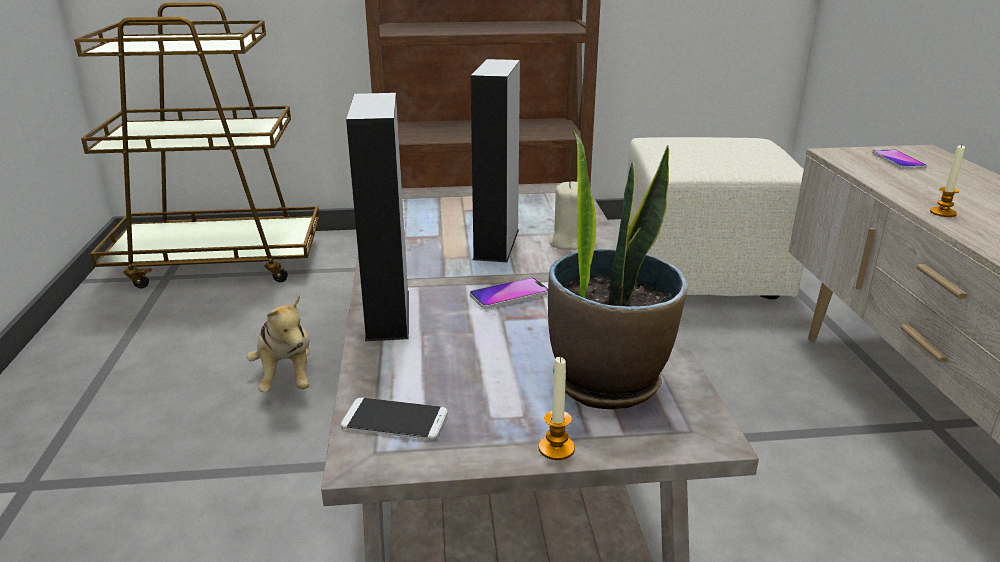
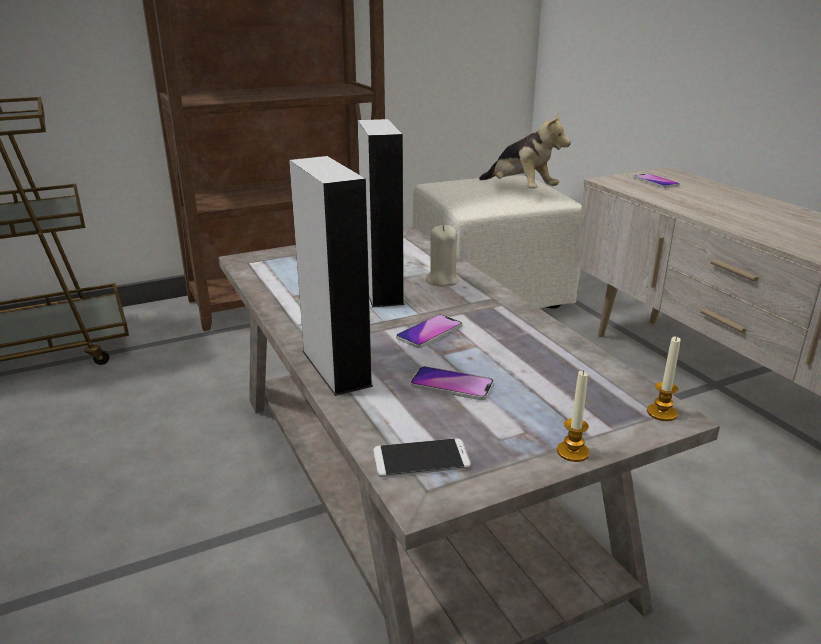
camera: 20 degrees left, 0 degrees up
plush toy [247,294,310,392] -> plush toy moved to [479,113,571,189]
potted plant [548,130,688,409] -> none
candle [930,145,965,217] -> candle moved to [647,336,681,421]
none -> phone [410,366,494,400]

